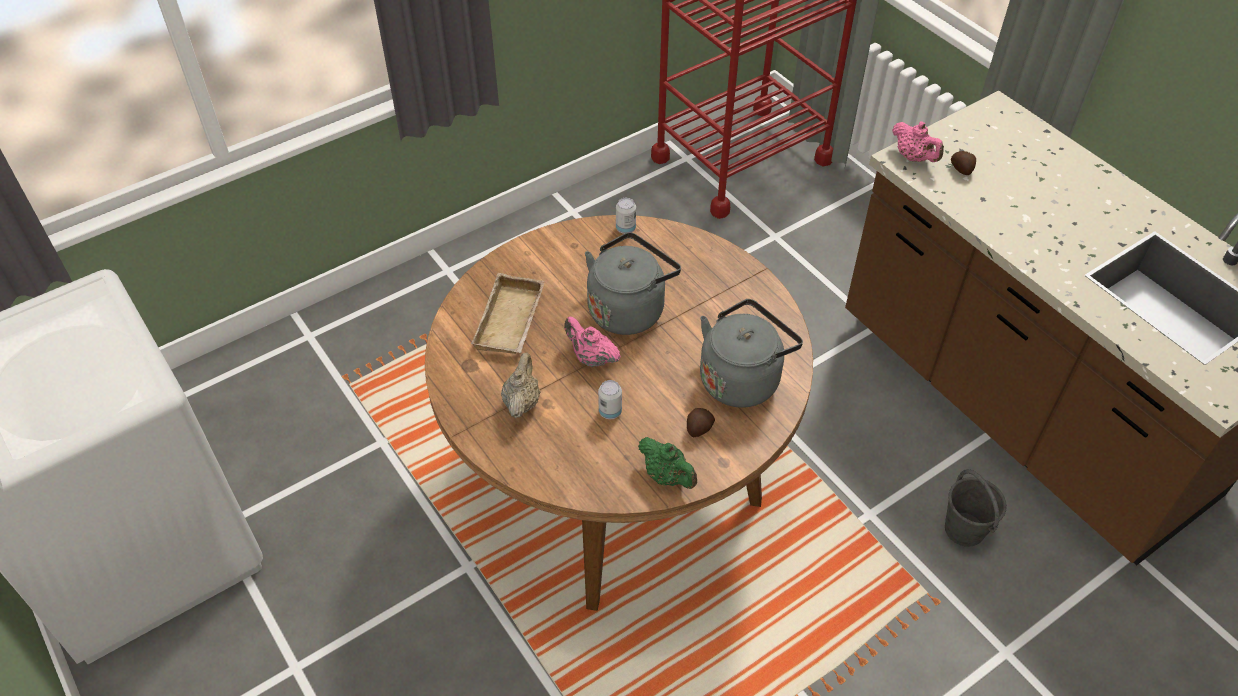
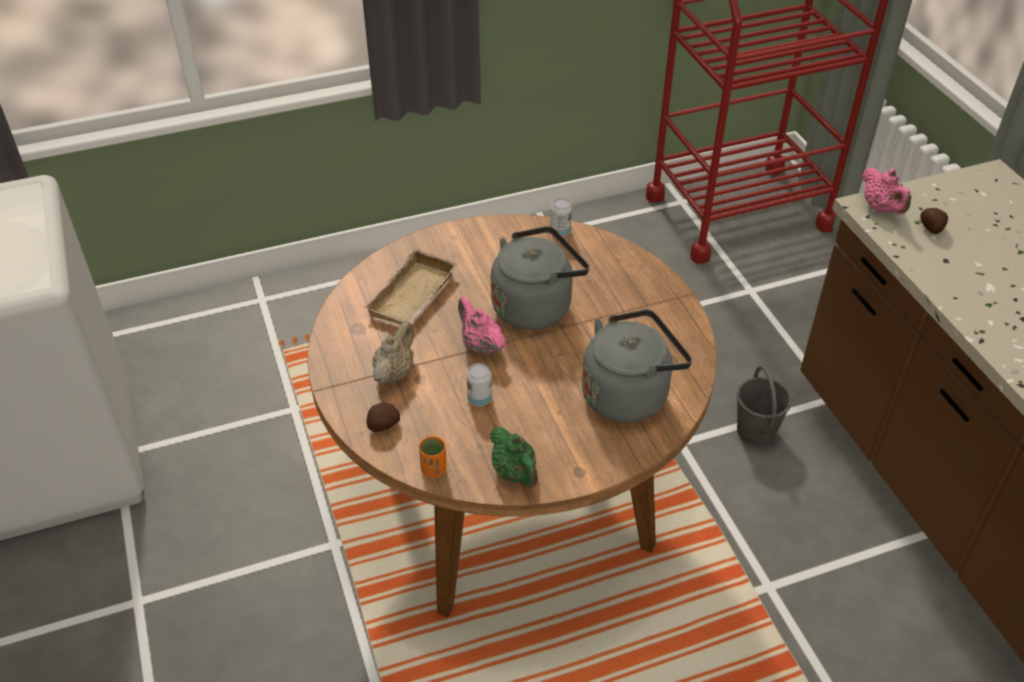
camera: 15 degrees right, 5 degrees down
potato [687,408,715,437] -> potato moved to [366,403,400,432]
grey bucket [945,469,1007,547] -> grey bucket moved to [737,365,792,446]
none -> orange cup [419,436,446,478]

